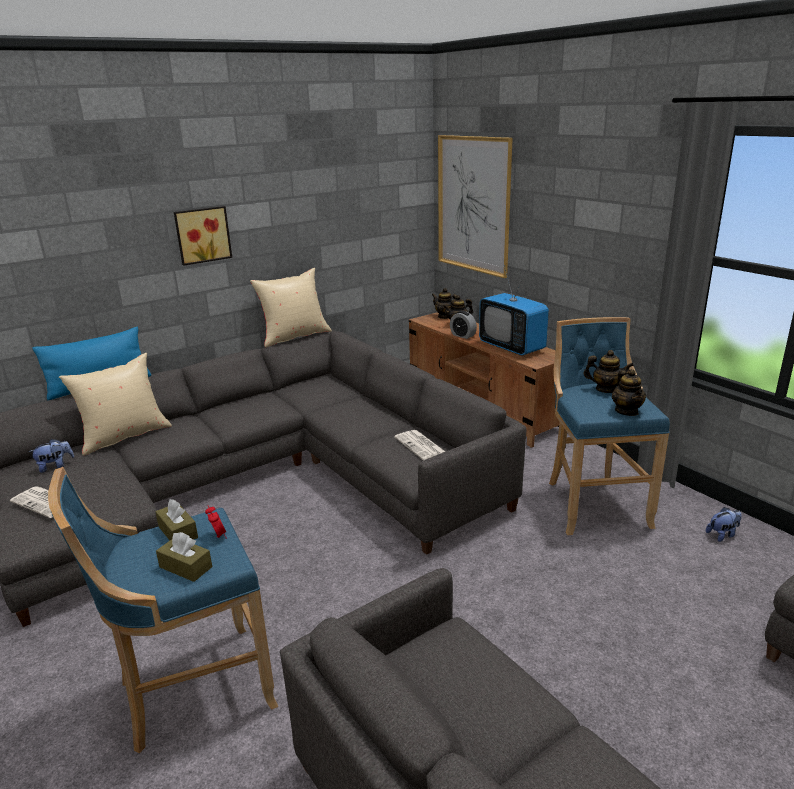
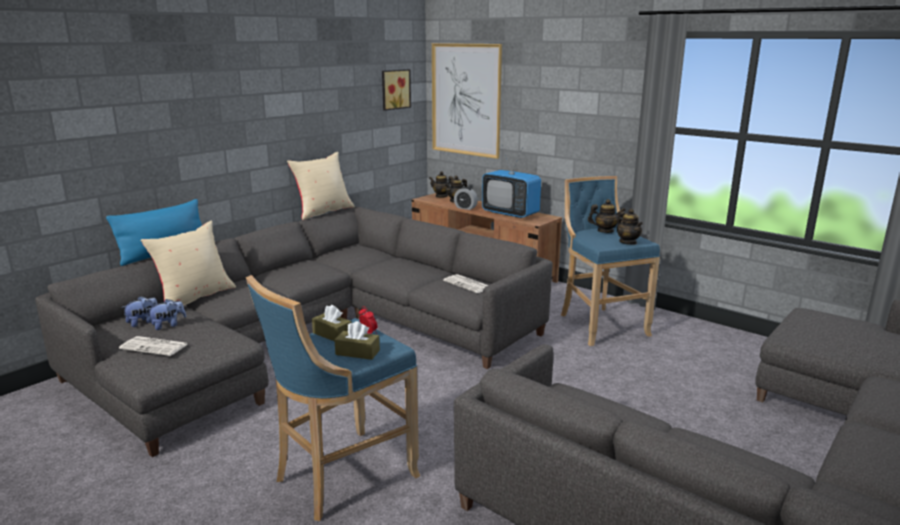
camera: 15 degrees left, 5 degrees down
picture [174,206,232,266] -> picture moved to [382,69,411,111]
plush toy [706,507,742,542] -> plush toy moved to [146,299,186,330]

